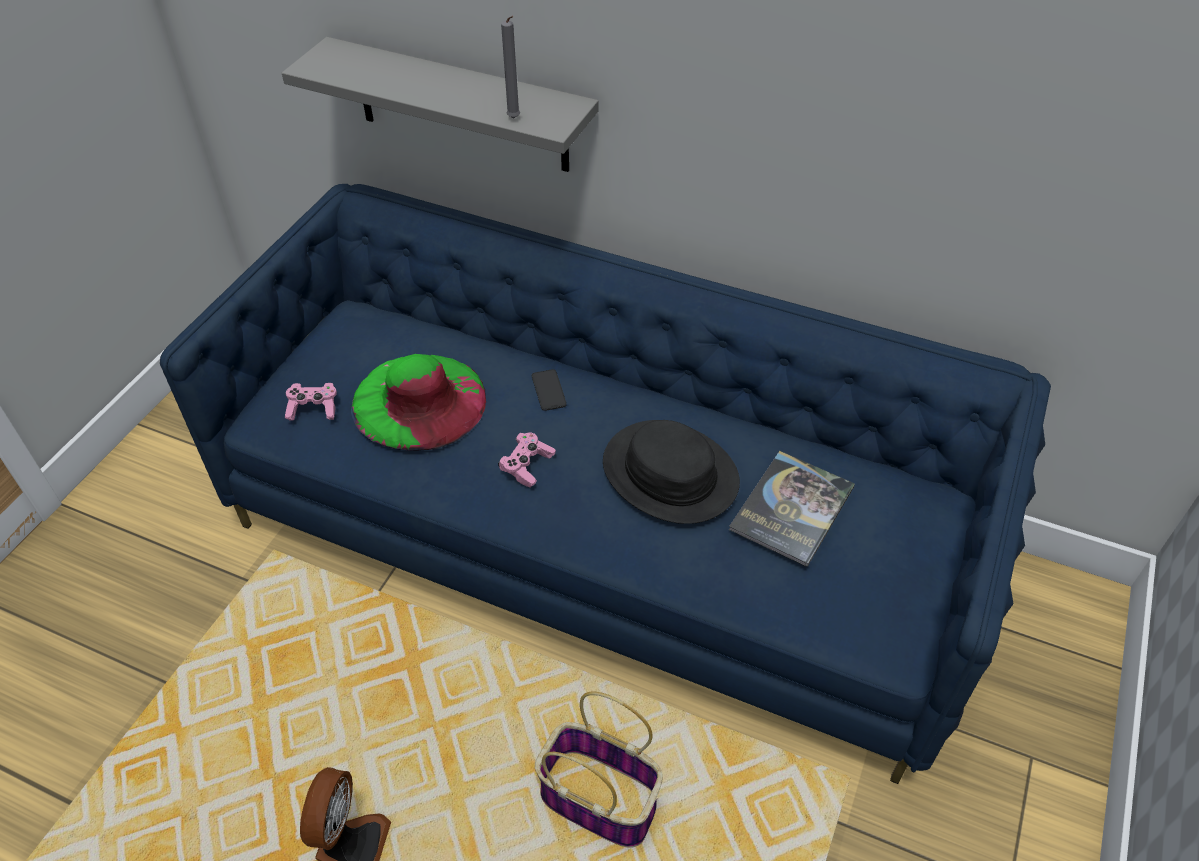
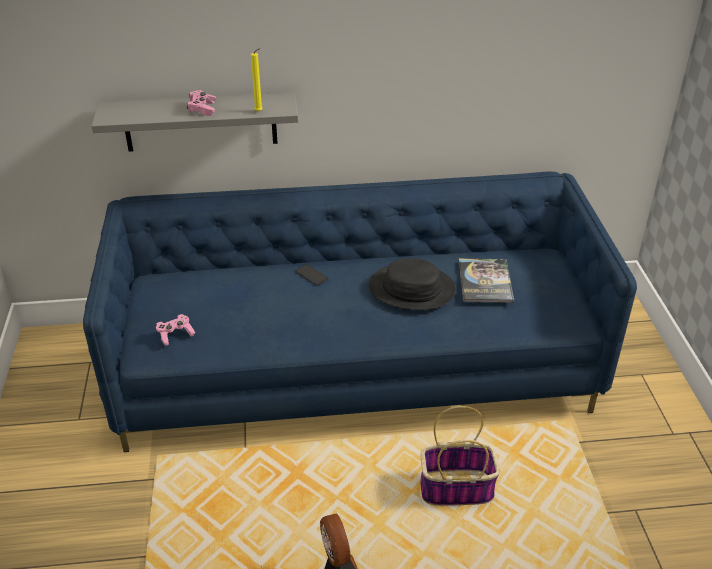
camera: 30 degrees left, 10 degrees down
green hat [351,354,486,451] -> none
pink game controller [498,432,556,488] -> pink game controller moved to [187,90,216,116]
grey candle [501,16,520,118] -> yellow candle [251,48,263,112]

